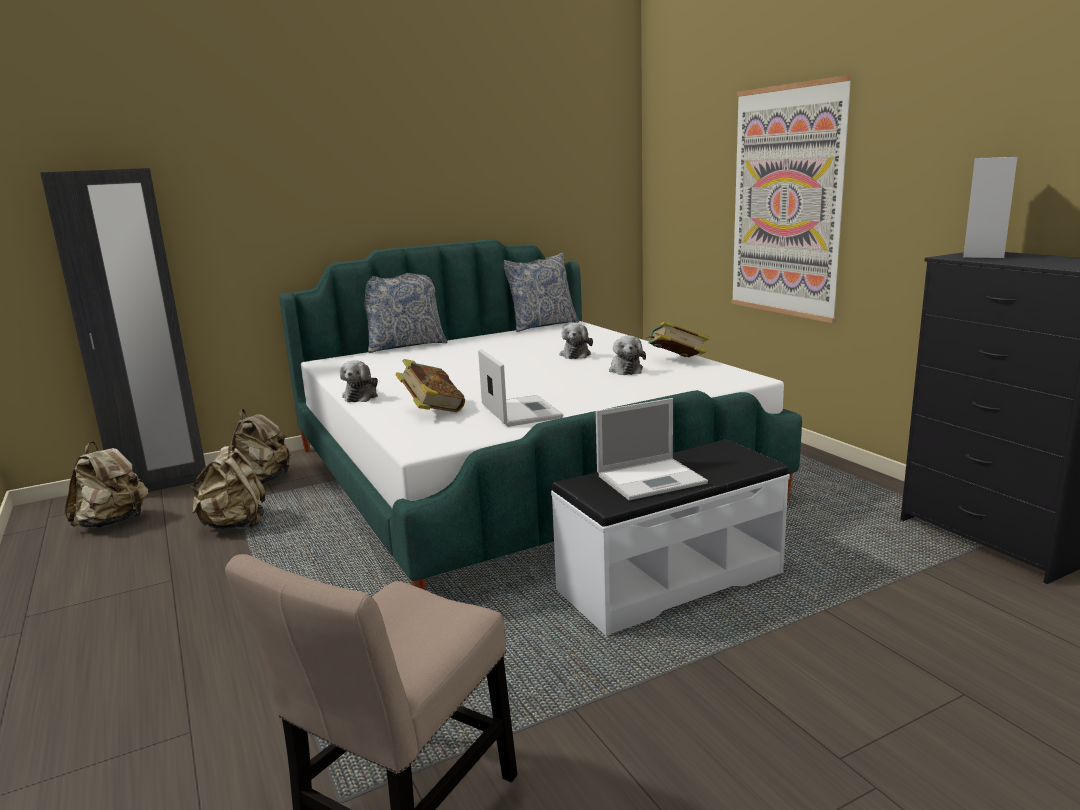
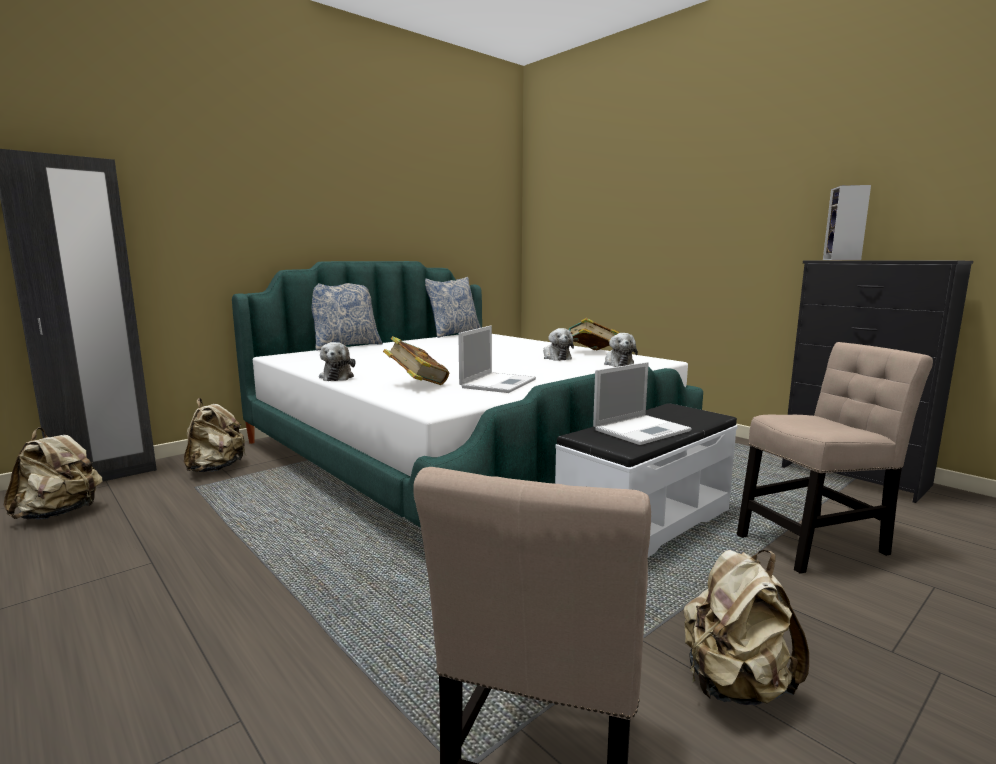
camera: 15 degrees left, 5 degrees down
beige backpack [190,445,266,529] -> beige backpack moved to [683,550,809,705]
laptop [478,349,563,427] -> laptop turned 60 degrees clockwise [458,325,536,393]
plush toy [560,323,593,359] -> plush toy moved to [604,333,638,367]
picture [731,75,852,323] -> none
none -> beige chair [737,342,933,574]

